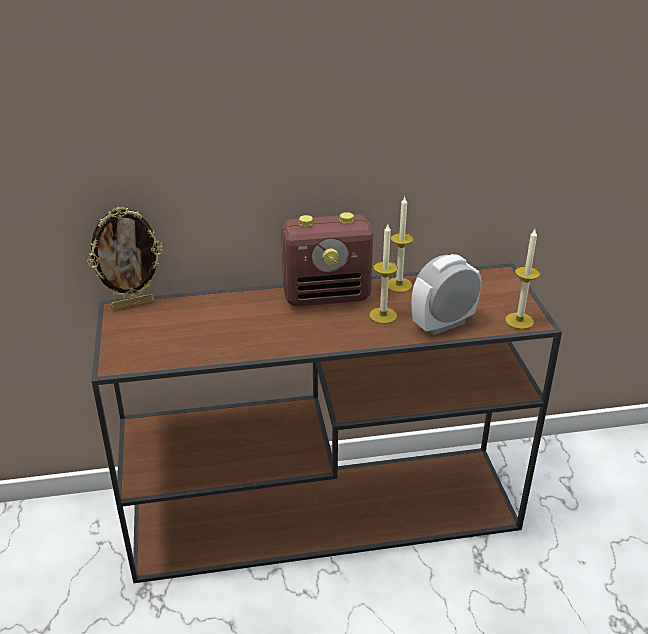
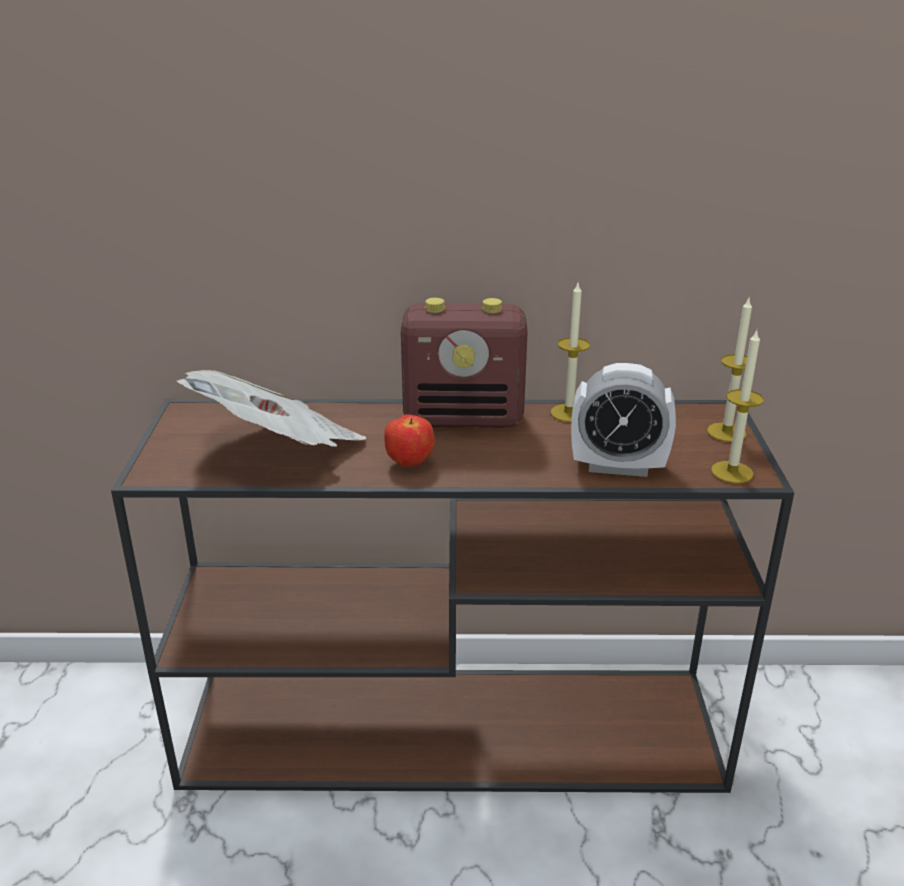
camera: 10 degrees right, 5 degrees down
picture frame [87,207,163,310] -> none
candle [370,224,398,324] -> candle moved to [707,298,752,442]
alarm clock [412,254,481,335] -> alarm clock turned 150 degrees counterclockwise [571,363,676,477]
none -> newspaper [177,370,366,447]
none -> apple [384,414,435,467]

